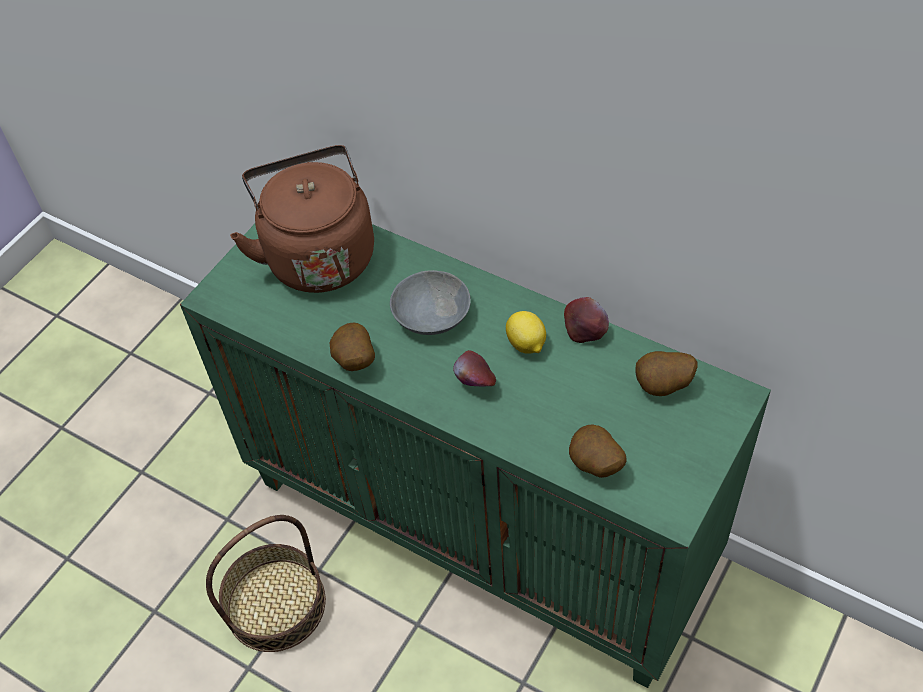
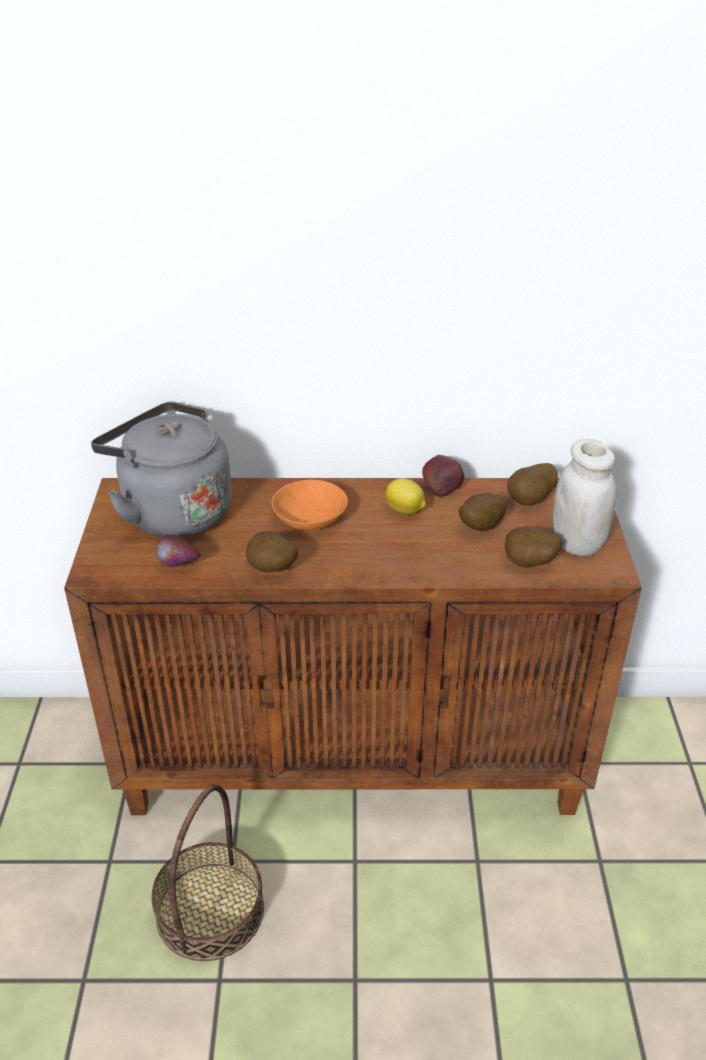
camera: 35 degrees left, 15 degrees down
green cabinet [180,224,771,688] -> brown cabinet [64,478,642,815]
brown kettle [230,145,374,293] -> grey kettle [91,401,232,537]
grey bowl [390,270,471,335] -> orange bowl [271,479,348,530]
apple [453,350,496,387] -> apple moved to [155,535,201,567]
none -> potato [459,493,506,531]
none -> white jar [553,439,617,556]

